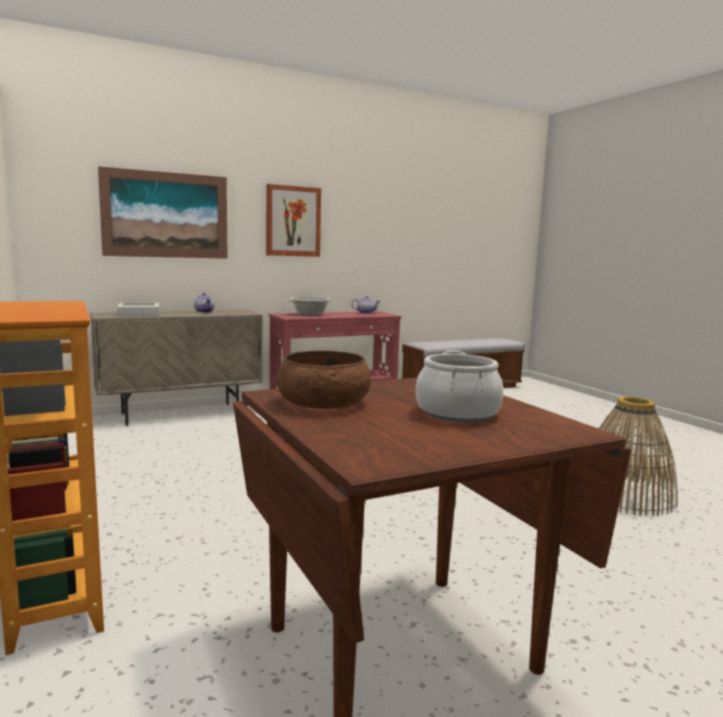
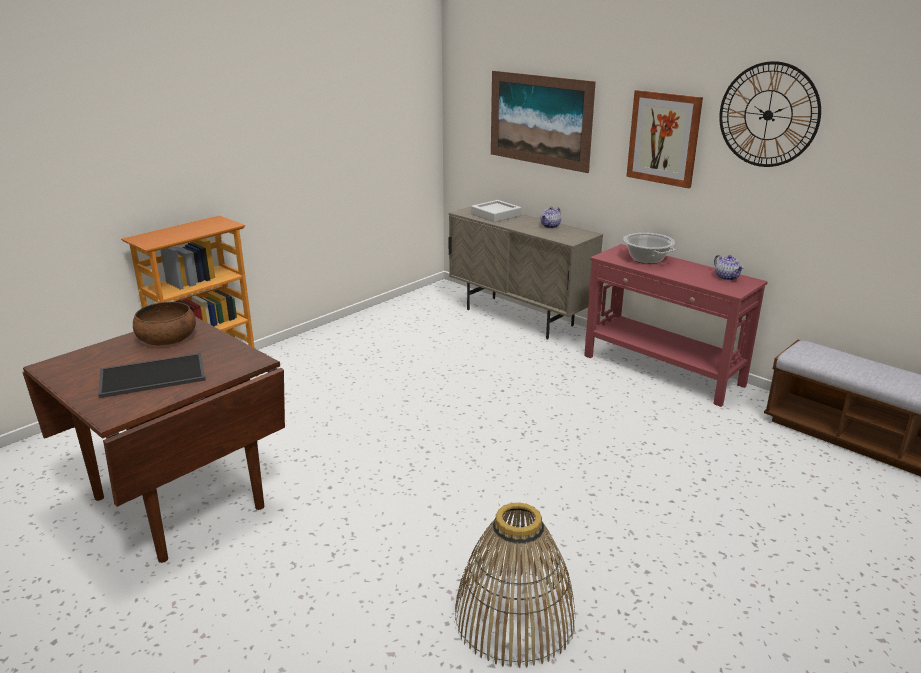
camera: 70 degrees right, 15 degrees up
cooking pot [416,350,504,422] -> tray [98,353,206,398]
none -> wall clock [719,61,821,167]

